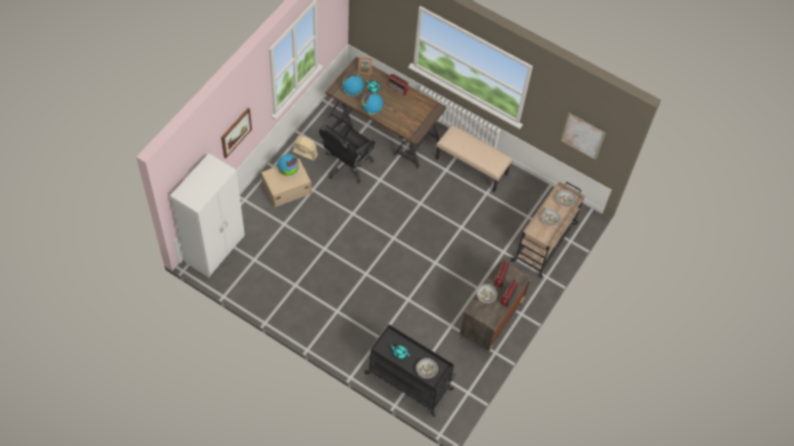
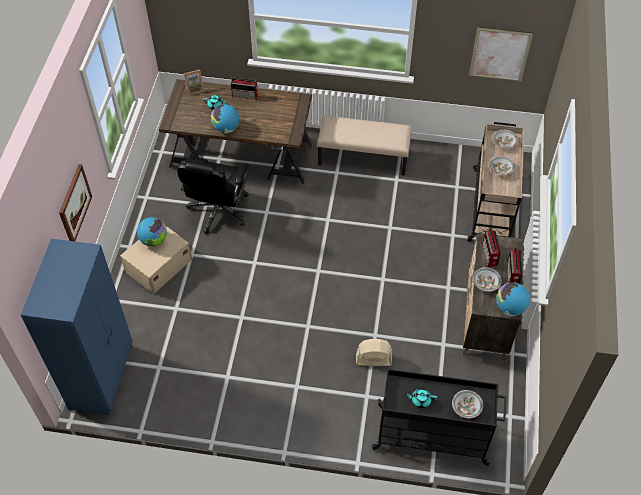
camera: 20 degrees left, 5 degrees down
white wardrobe [170,153,245,278] -> blue wardrobe [21,239,133,415]
beige fan [293,136,318,161] -> beige fan moved to [356,339,392,366]
globe [342,74,364,96] -> globe moved to [497,282,530,316]

